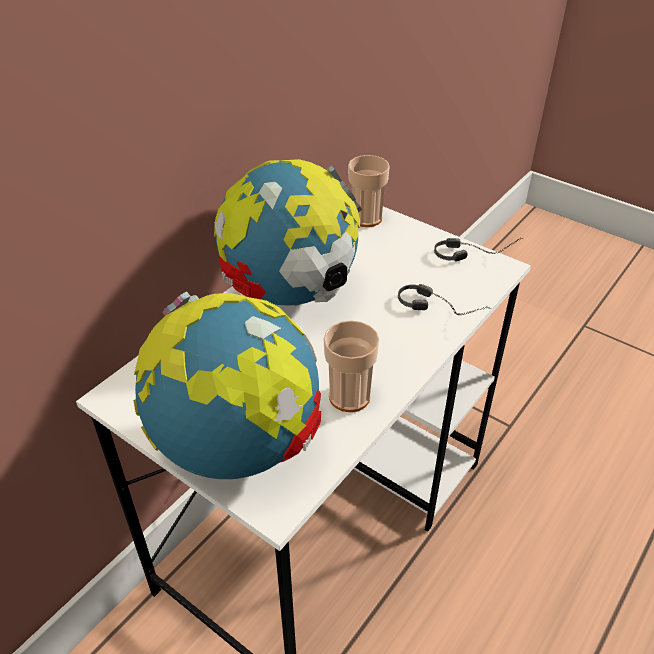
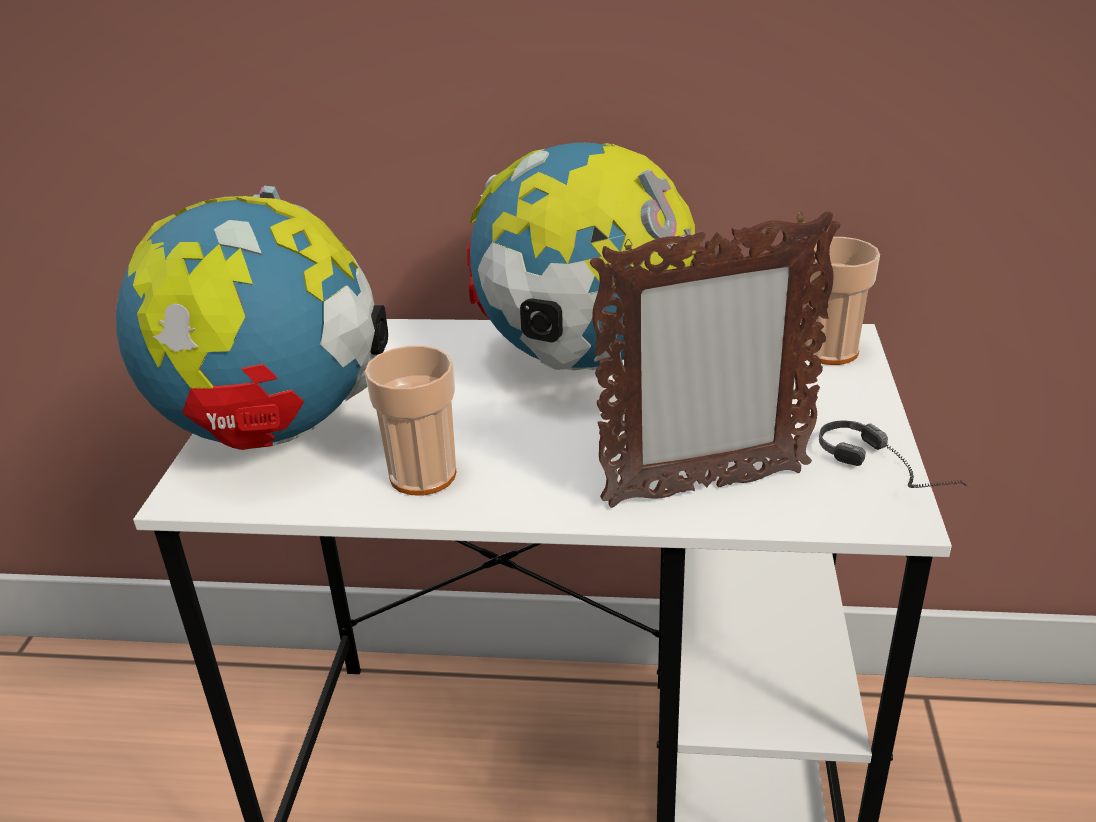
camera: 60 degrees right, 10 degrees down
headphones [398,284,492,315] -> picture frame [590,211,840,508]

